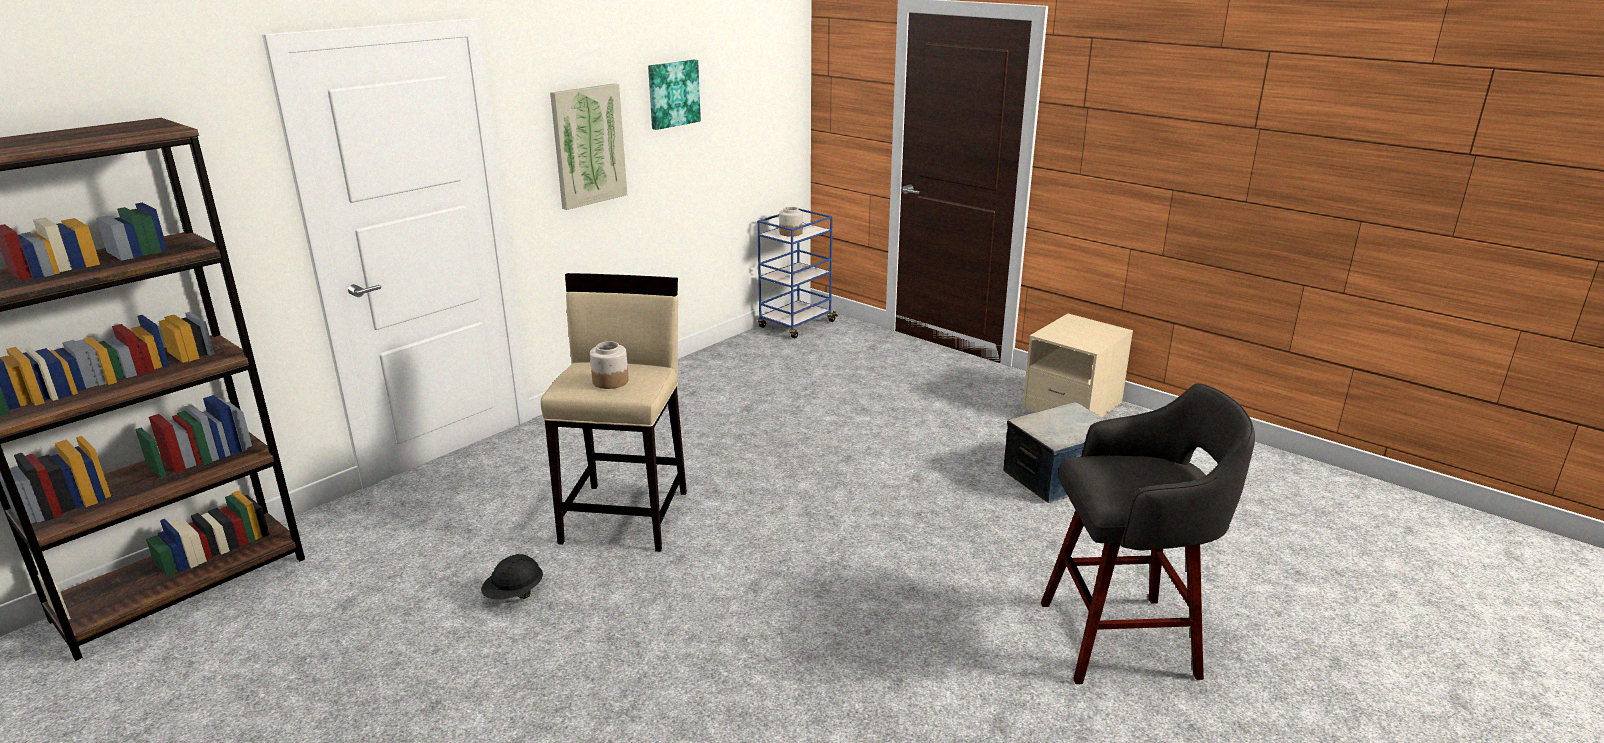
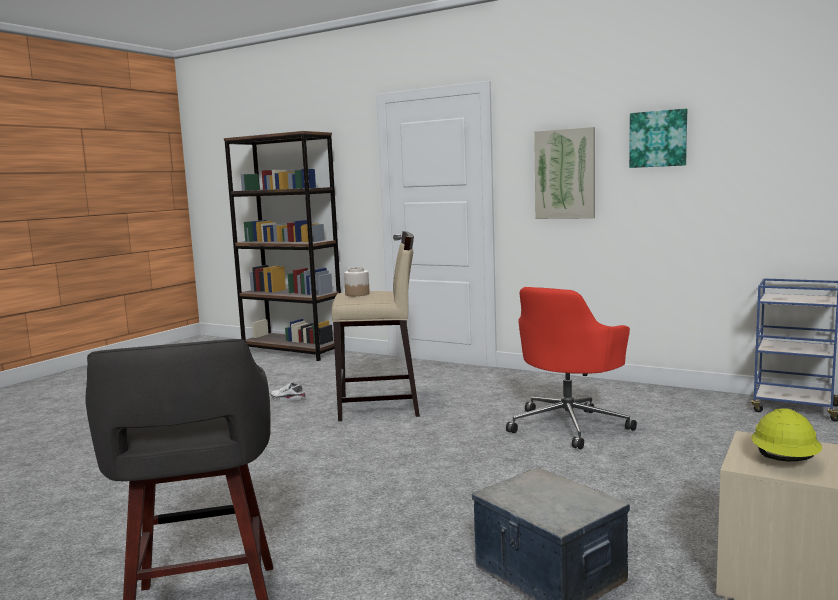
camera: 80 degrees right, 15 degrees down
black hard hat [481,554,543,599] -> white shoe [270,382,306,400]
jar [779,207,803,237] -> none
none -> red office chair [506,287,637,449]
none -> yellow hard hat [752,408,822,461]

